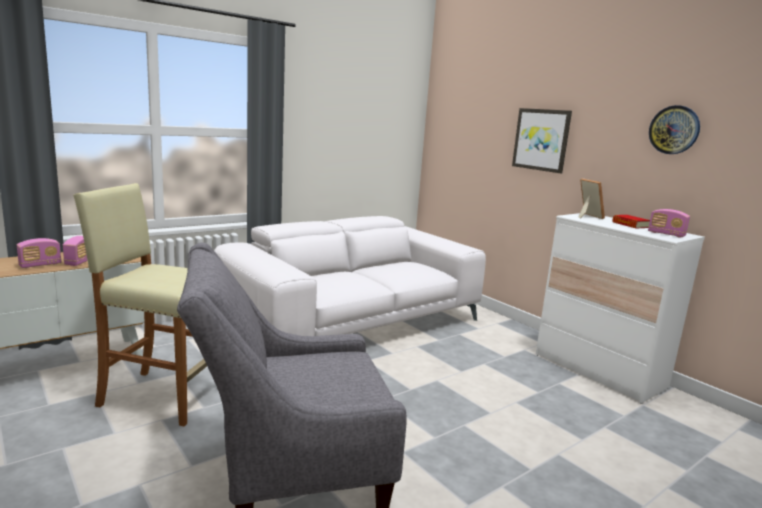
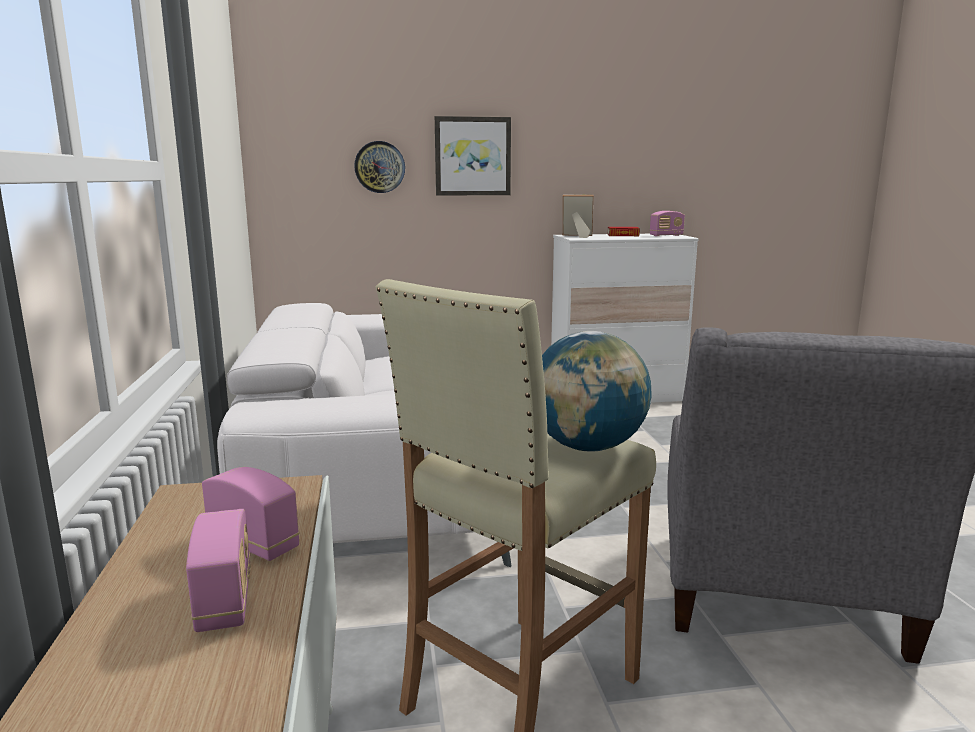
camera: 60 degrees left, 0 degrees up
wall clock [649,105,700,154] -> wall clock moved to [354,141,405,193]
none -> globe [542,331,652,452]

